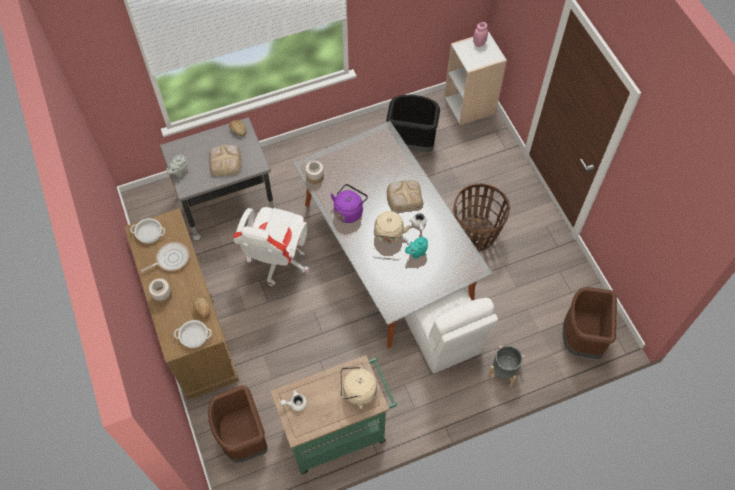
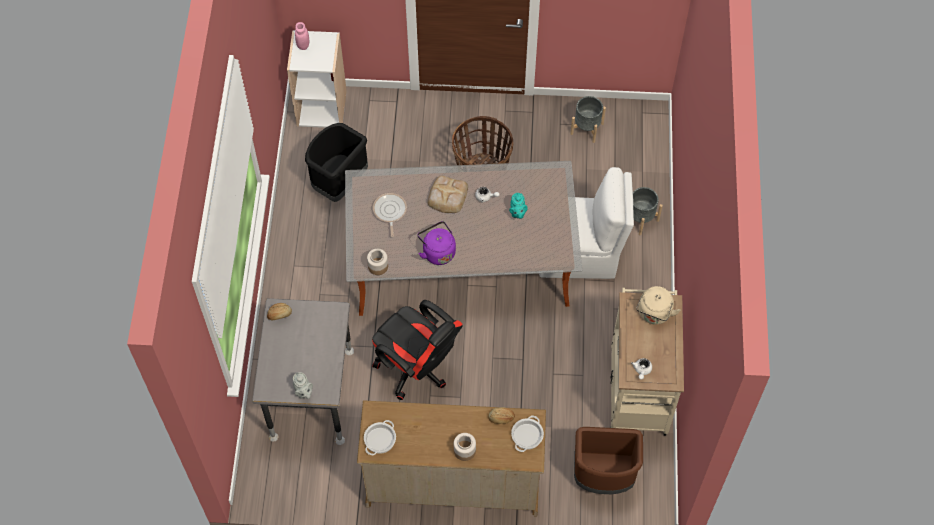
camera: 65 degrees left, 0 degrees up
frying pan [141,242,189,272] -> frying pan moved to [373,193,407,237]
bread [209,145,242,176] -> none
white office chair [233,207,310,287] -> black office chair [372,300,463,400]
green cart [270,355,397,474] -> beige cart [610,288,684,436]
beige kettle [374,211,411,244] -> none
brown trash can [563,287,617,359] -> none
none -> grey planter [570,96,606,143]

